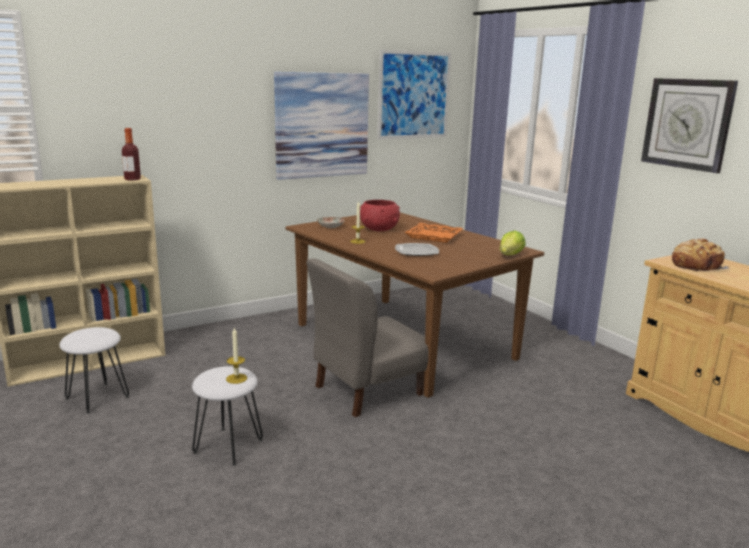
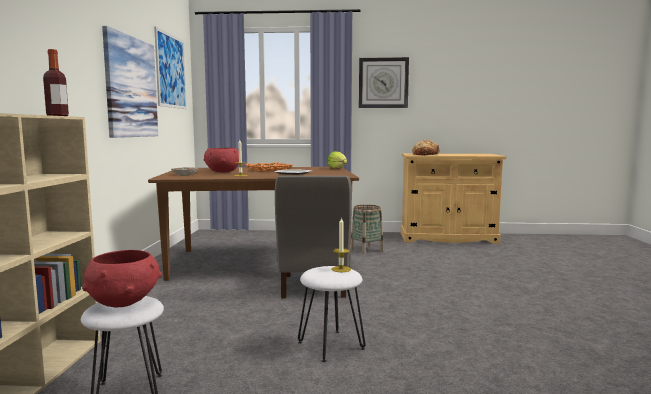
camera: 55 degrees left, 10 degrees down
none -> red bowl [82,250,162,307]
none -> basket [351,205,384,254]

